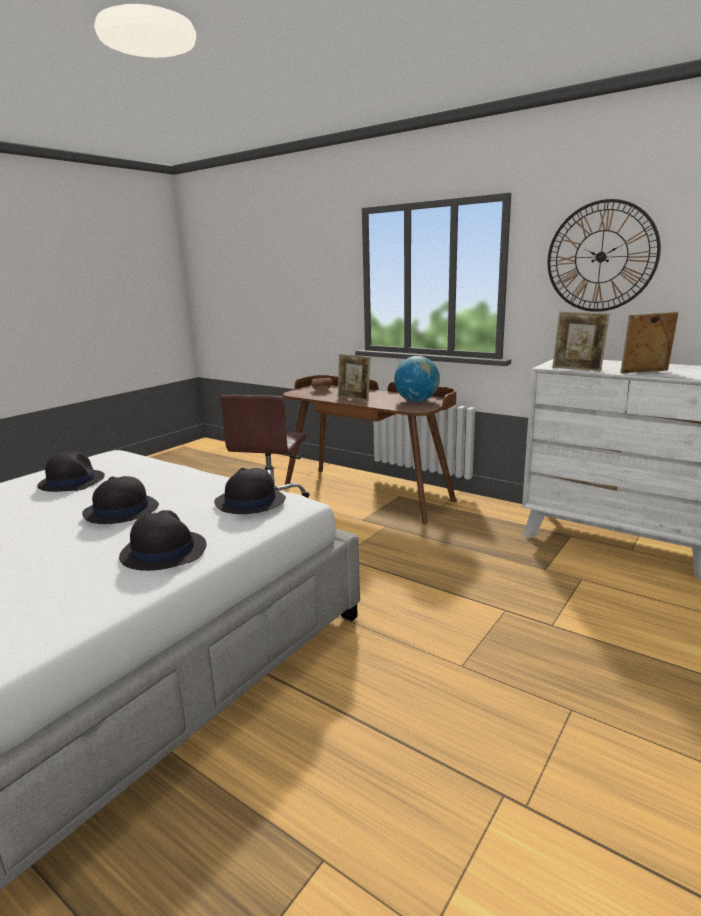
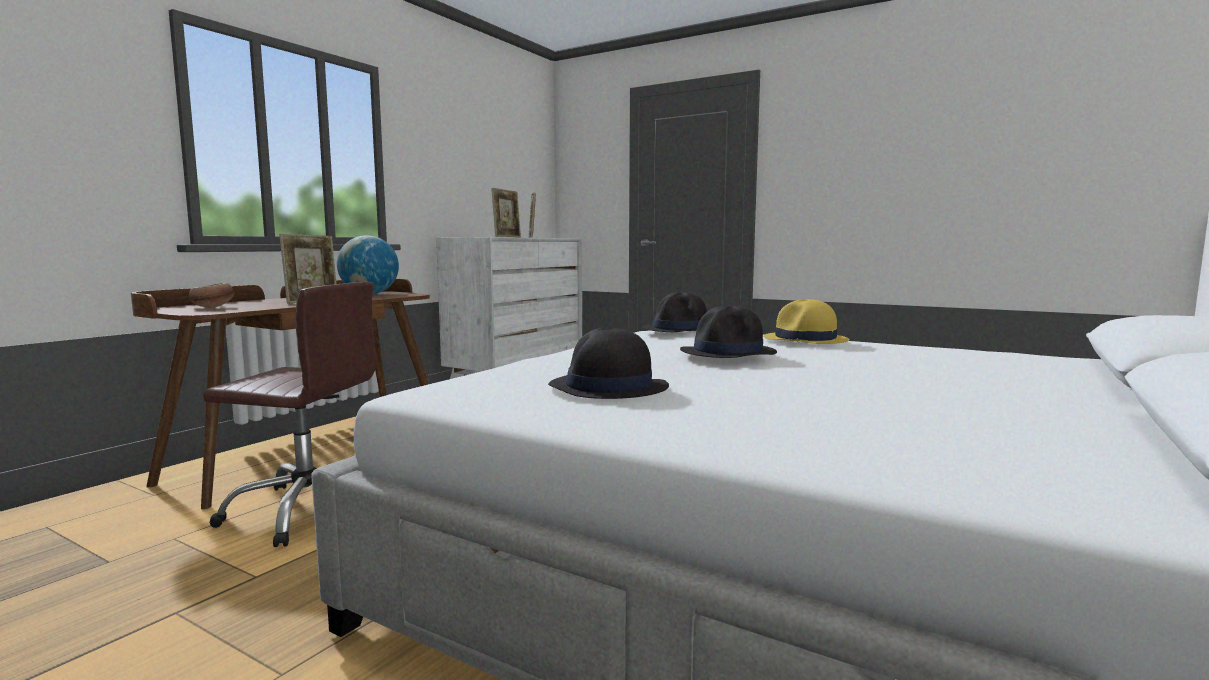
camera: 95 degrees left, 10 degrees down
black hat [119,510,207,571] -> yellow hat [763,299,849,344]
wall clock [548,199,661,312] -> none

